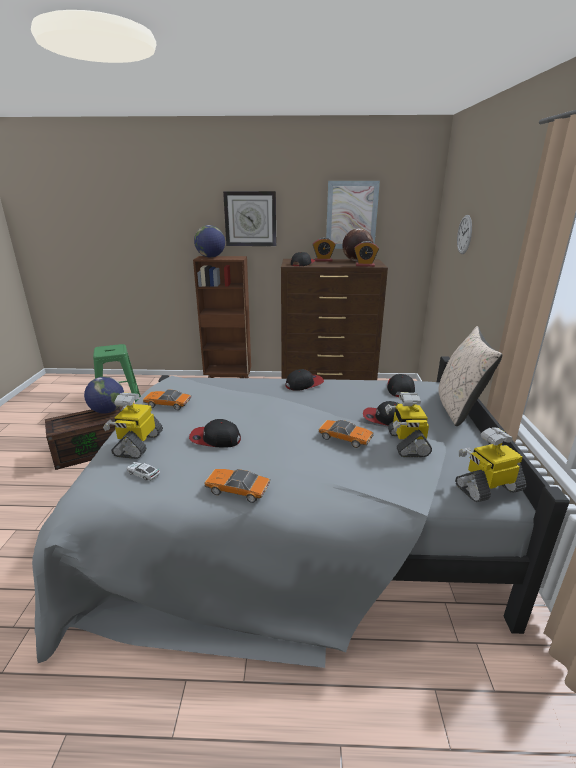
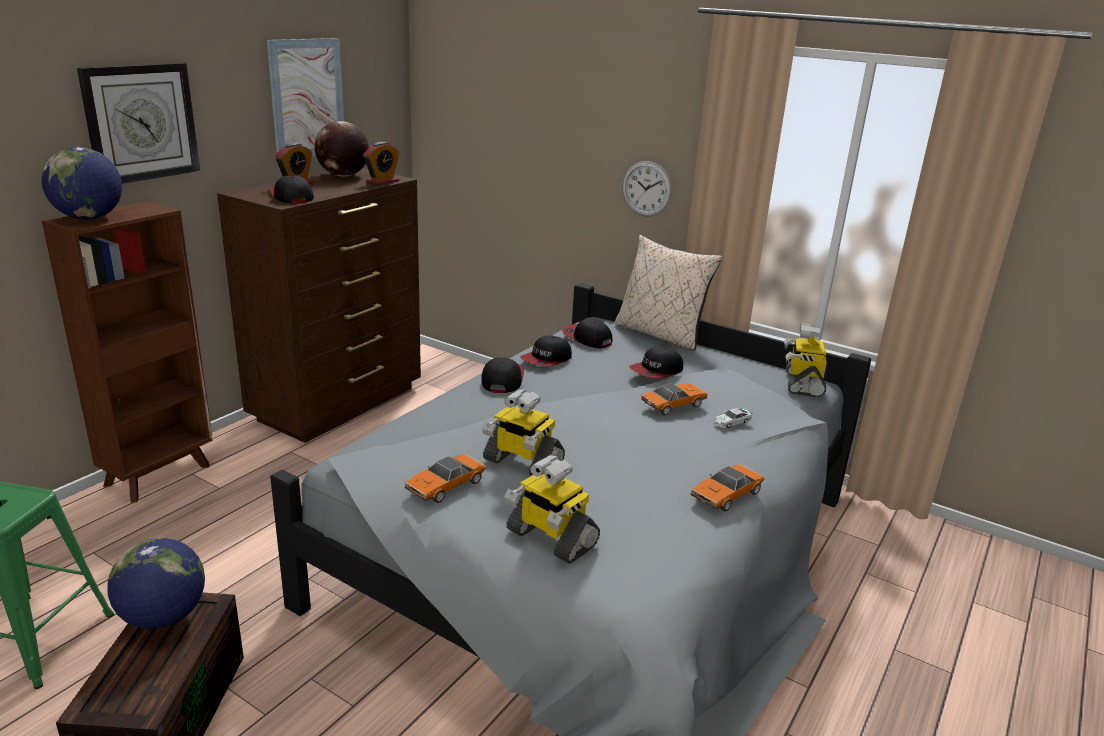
camera: 60 degrees left, 0 degrees up
toy car [127,462,160,481] -> toy car moved to [713,407,753,428]
cap [189,419,241,448] -> cap moved to [520,336,572,367]
toy robot [385,392,432,457] -> toy robot moved to [482,389,565,476]
wall clock [457,215,472,254] -> wall clock moved to [623,161,672,216]

